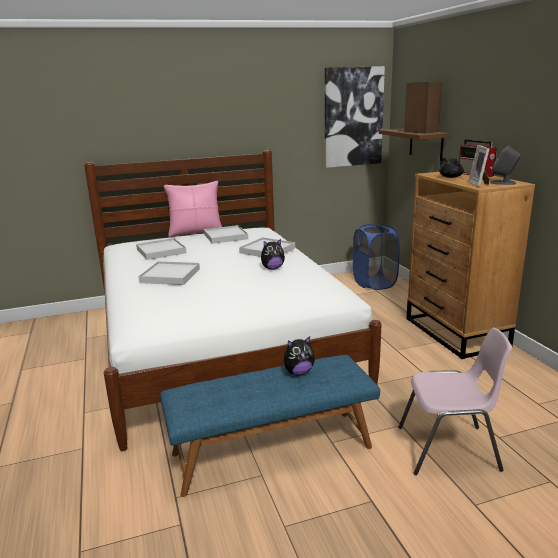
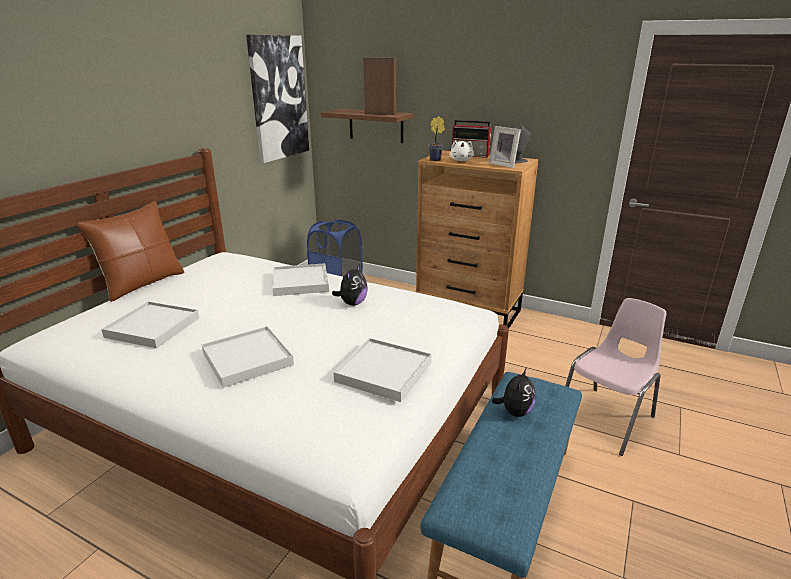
camera: 45 degrees left, 5 degrees up
pink pillow [164,181,222,237] -> brown pillow [77,201,184,302]
white tray [204,225,248,244] -> white tray moved to [333,338,432,402]
black plush toy [439,157,464,178] -> white plush toy [449,140,474,161]
none -> potted plant [428,116,445,161]

